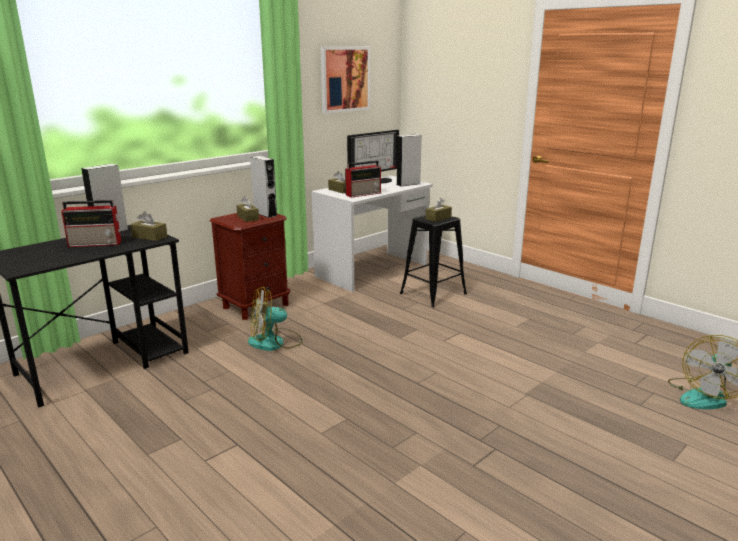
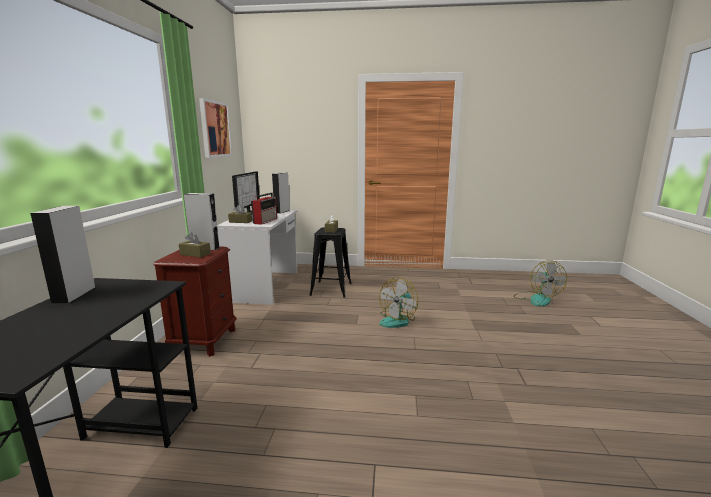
camera: 40 degrees left, 5 degrees down
radio [61,200,121,247] -> none
brown tissue box [130,211,167,241] -> none
fan [248,287,303,351] -> fan moved to [379,277,418,328]

